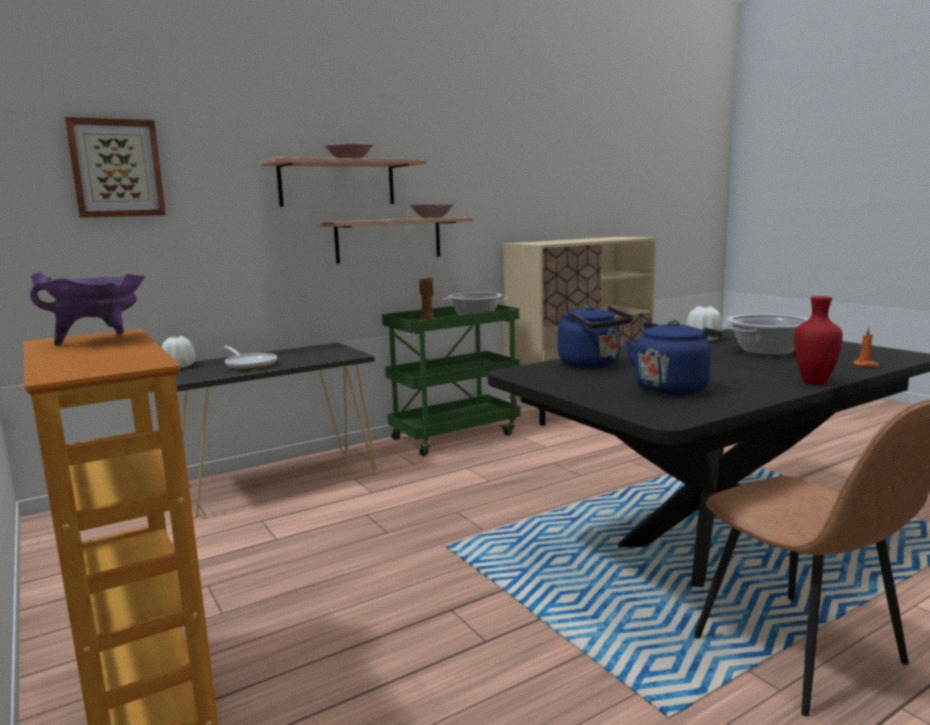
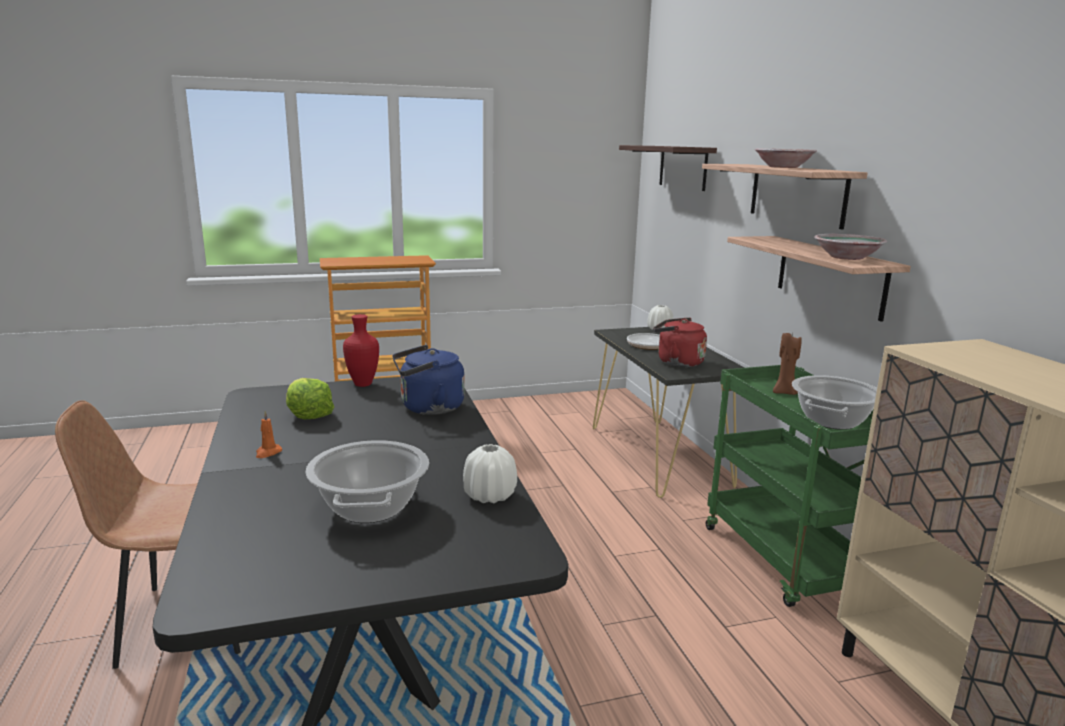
camera: 105 degrees right, 5 degrees up
purple cooking pot [30,272,145,346] -> none
picture [65,117,166,218] -> shelf [619,145,717,191]
blue kettle [625,320,723,396] -> lettuce [286,378,334,419]
red vase [794,296,843,385] -> red vase moved to [343,314,379,387]
orange candle [852,327,879,367] -> orange candle moved to [256,411,282,458]
none -> red kettle [653,318,707,367]

